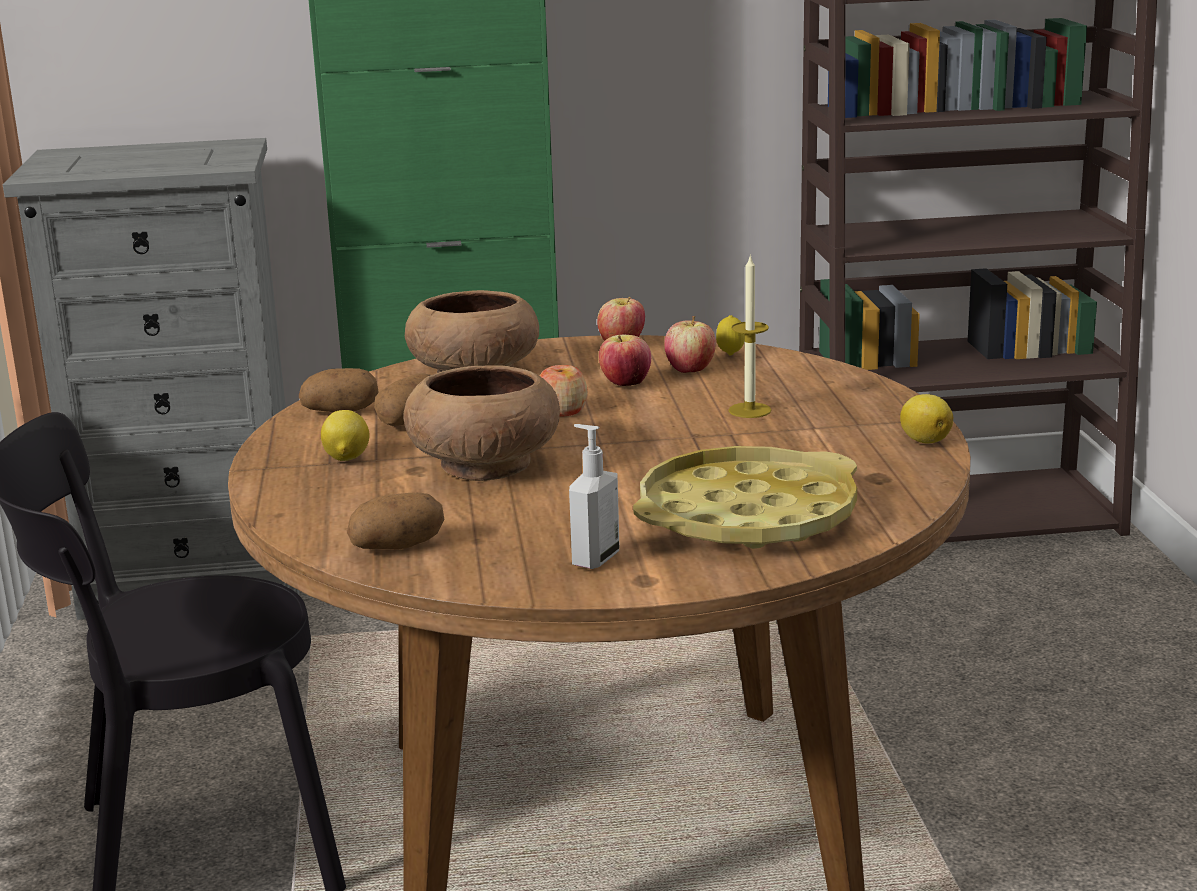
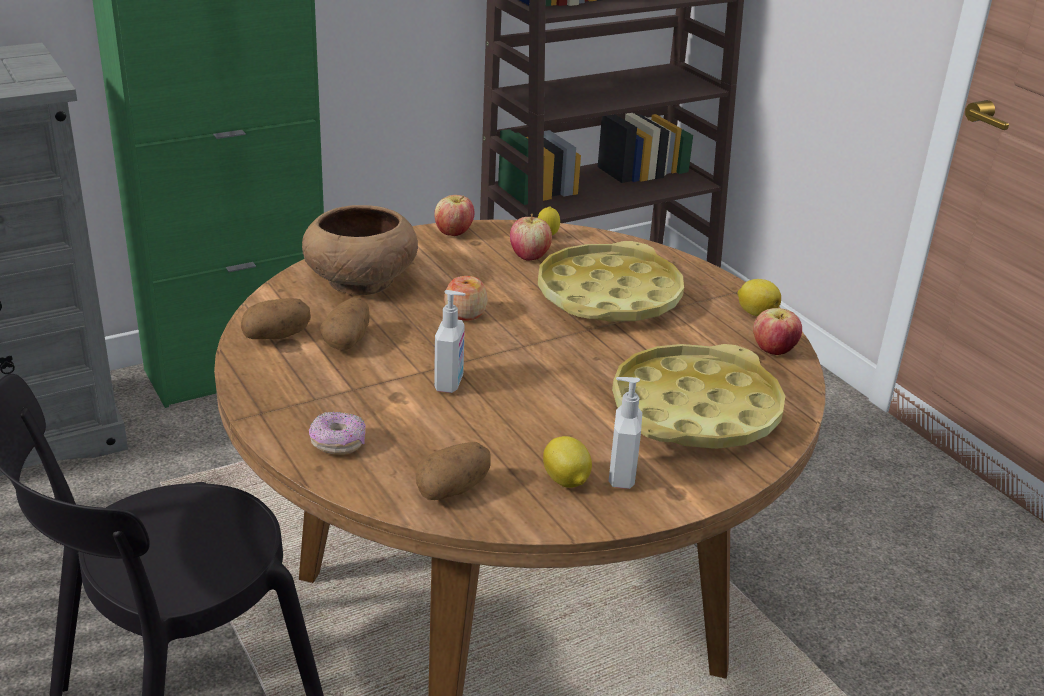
camera: 25 degrees left, 10 degrees up
lemon [321,410,370,461] -> lemon moved to [543,436,592,488]
brown bowl [404,365,560,481] -> soap dispenser [434,290,466,393]
apple [599,335,651,386] -> apple moved to [753,308,802,355]
candle [728,254,771,418] -> yellow tray [538,241,684,321]
none -> donut [309,411,366,455]

